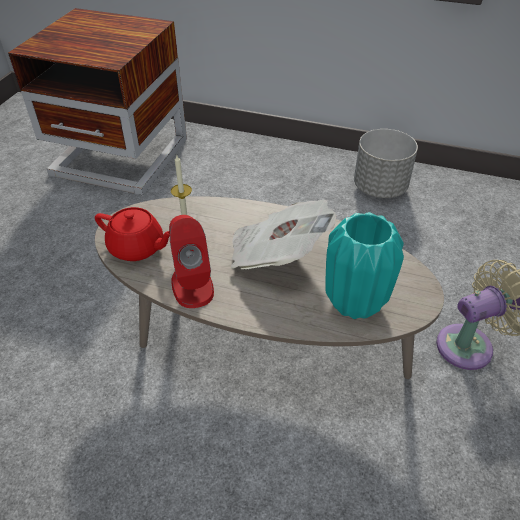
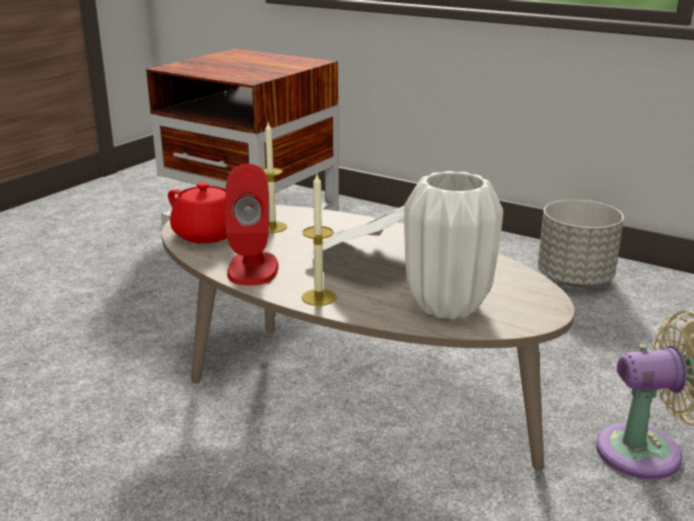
camera: 15 degrees right, 20 degrees down
turquoise vase [325,212,404,319] -> white vase [404,171,503,319]
none -> candle [302,174,337,306]

